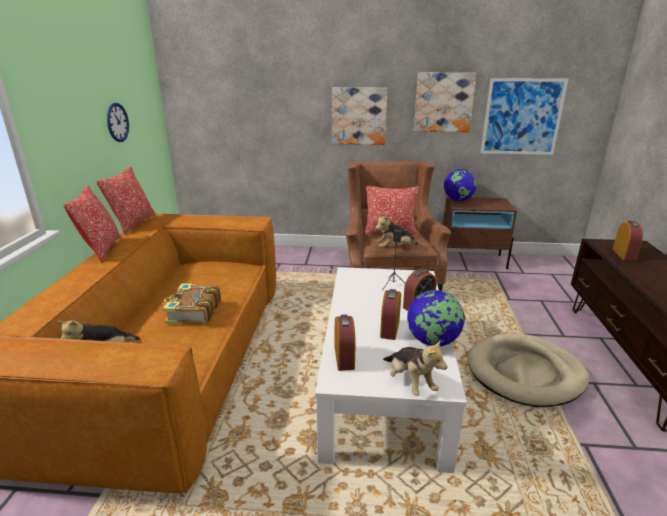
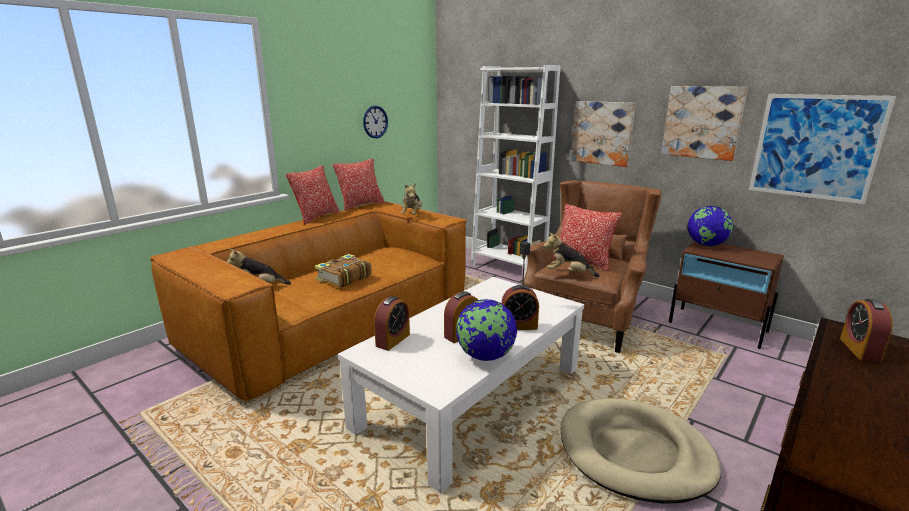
camera: 35 degrees right, 5 degrees down
plush toy [383,339,448,396] -> plush toy moved to [401,183,422,215]
alarm clock [613,221,643,261] -> alarm clock turned 150 degrees clockwise [840,299,893,362]
none -> white bookcase [471,65,560,277]

